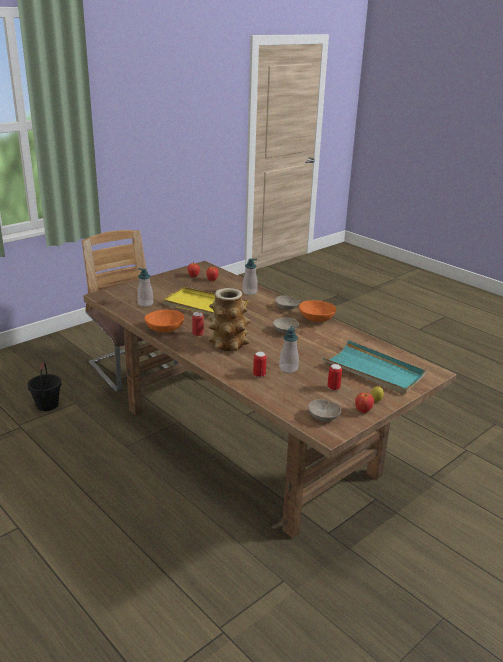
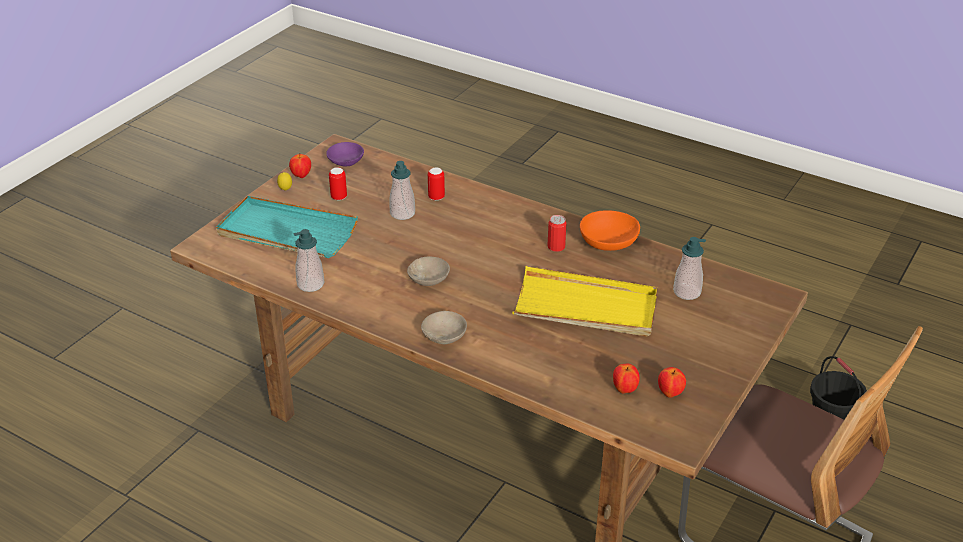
camera: 165 degrees right, 10 degrees up
vase [208,288,251,351] -> none
soap dispenser [242,258,258,295] -> soap dispenser moved to [294,229,324,292]
orange bowl [299,300,336,322] -> none
beige bowl [308,400,341,421] -> purple bowl [326,142,364,166]

